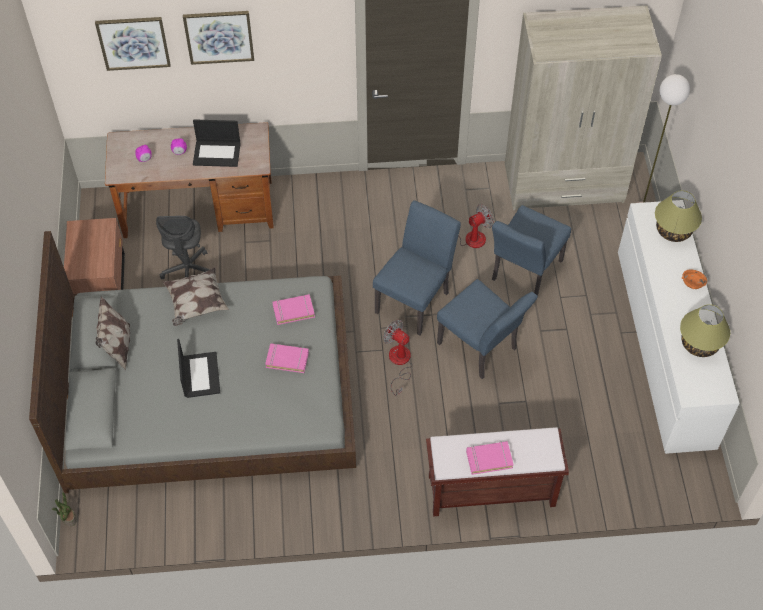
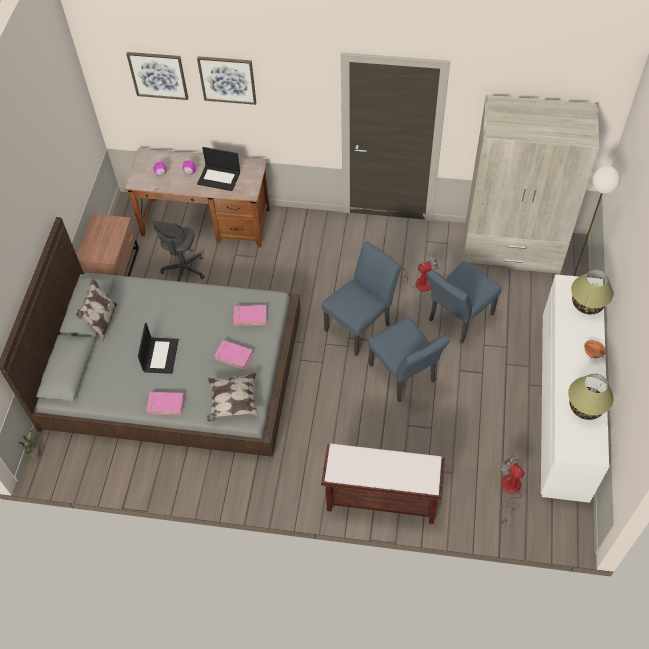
camera: 15 degrees right, 0 degrees up
pillow [163,267,229,326] -> pillow moved to [207,373,259,422]
fan [383,320,413,396] -> fan moved to [498,454,524,525]
pink book [466,441,514,475] -> pink book moved to [146,391,184,415]

